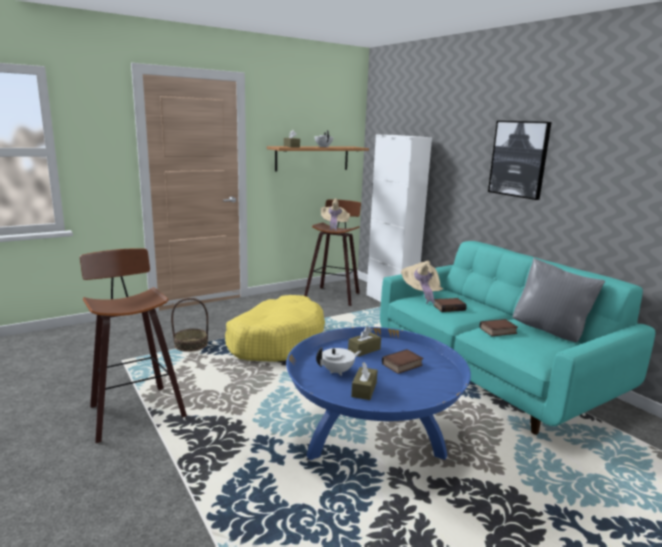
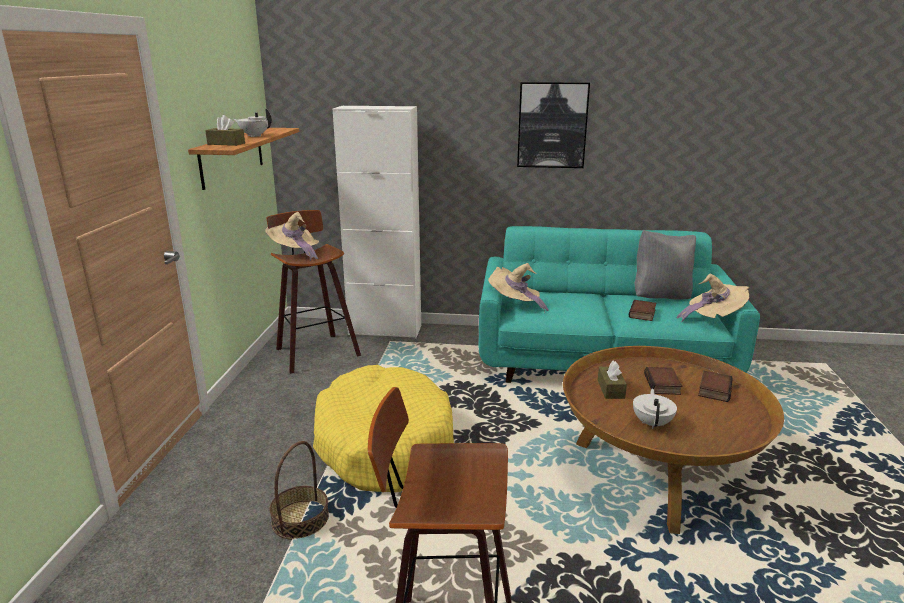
camera: 50 degrees left, 5 degrees up
blue coffee table [286,327,471,460] -> brown coffee table [563,346,784,534]
brown tissue box [351,362,378,400] -> none
book [433,298,467,312] -> book moved to [698,371,733,402]
none -> beige hat [676,274,749,322]

